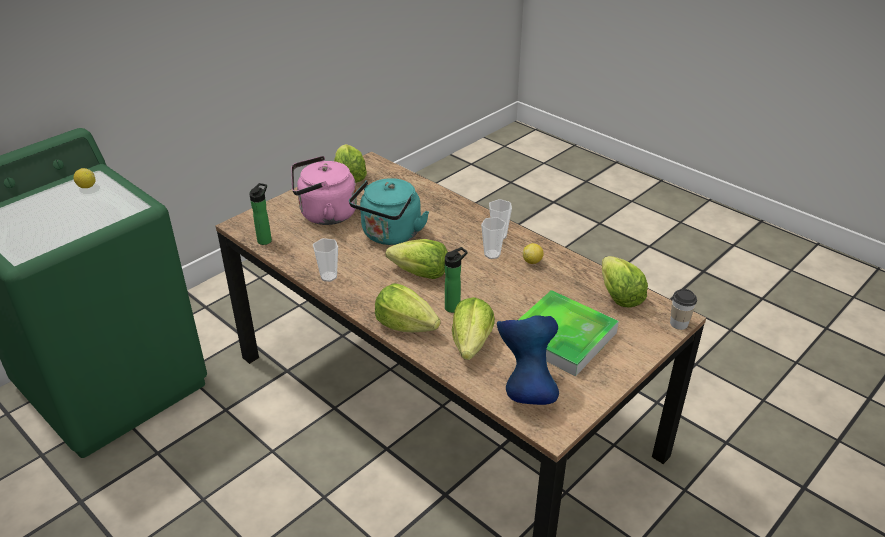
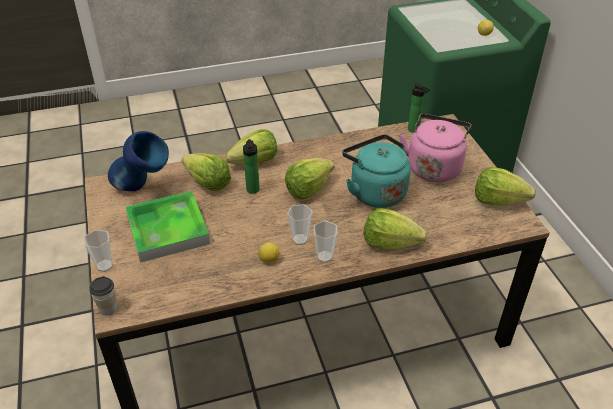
camera: 120 degrees right, 5 degrees up
cup [313,238,338,282] -> cup moved to [84,230,113,272]
lettuce [602,256,648,307] -> lettuce moved to [364,208,427,250]

